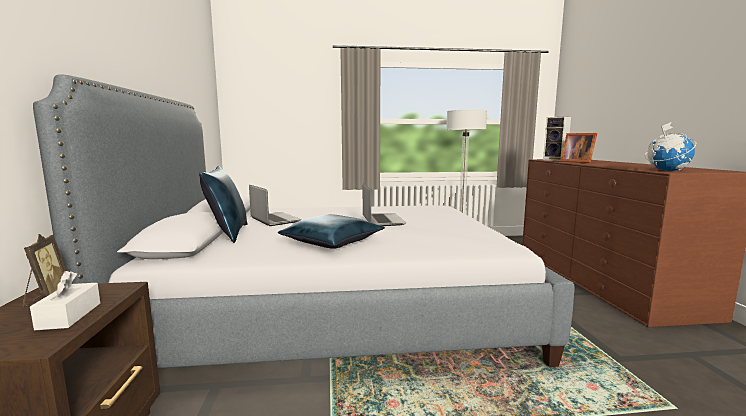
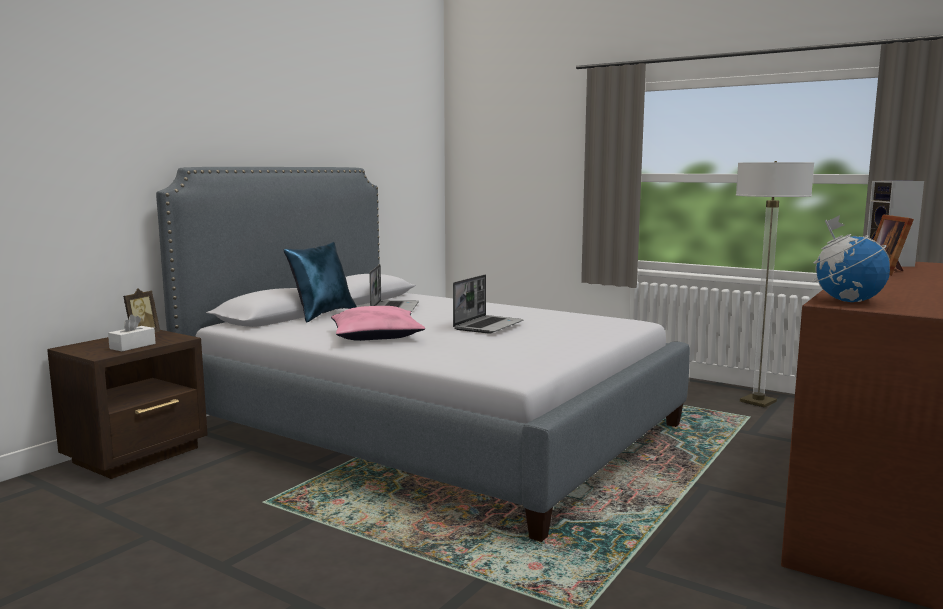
camera: 40 degrees right, 0 degrees up
blue pillow [278,214,385,249] -> pink pillow [331,306,425,341]

